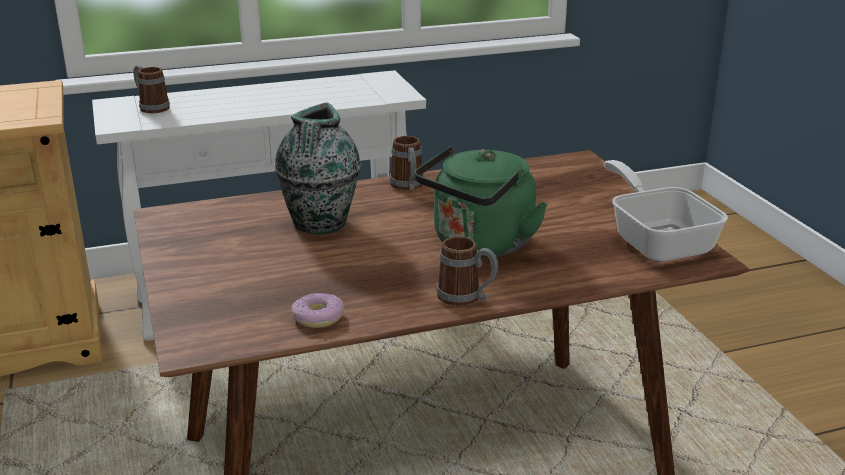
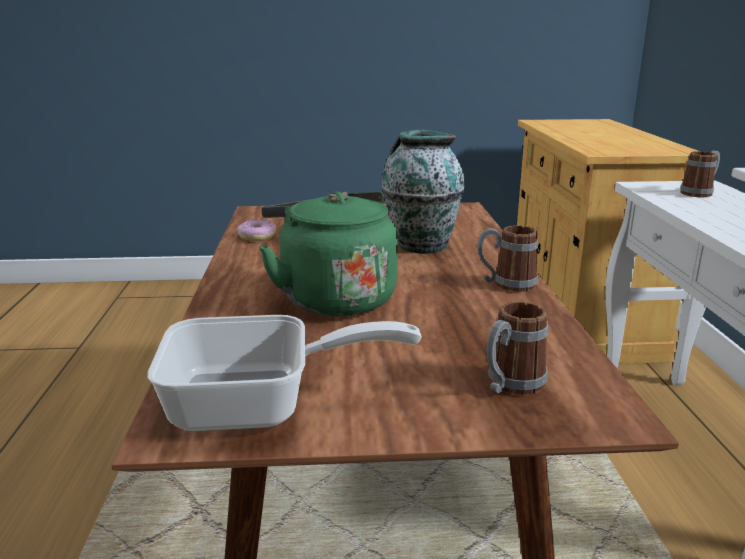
camera: 105 degrees right, 5 degrees down
mug [436,236,498,306] -> mug moved to [486,301,548,395]

